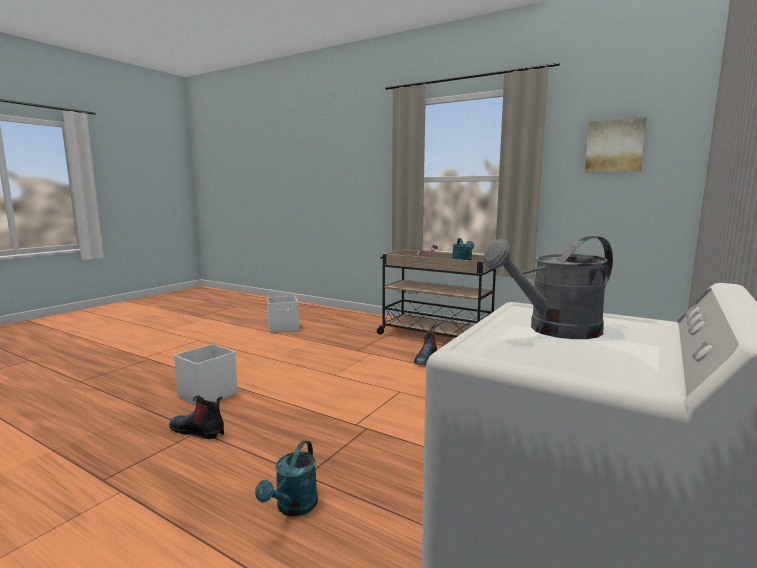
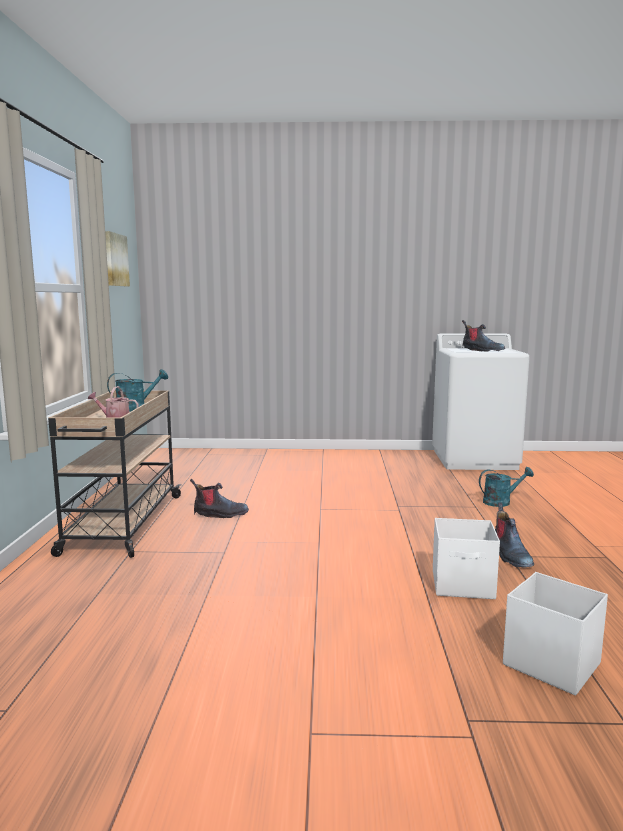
camera: 120 degrees left, 0 degrees up
white storage box [267,296,299,333] -> white storage box moved to [503,572,608,696]
grey watering can [483,236,613,339] -> boot [462,320,505,352]

